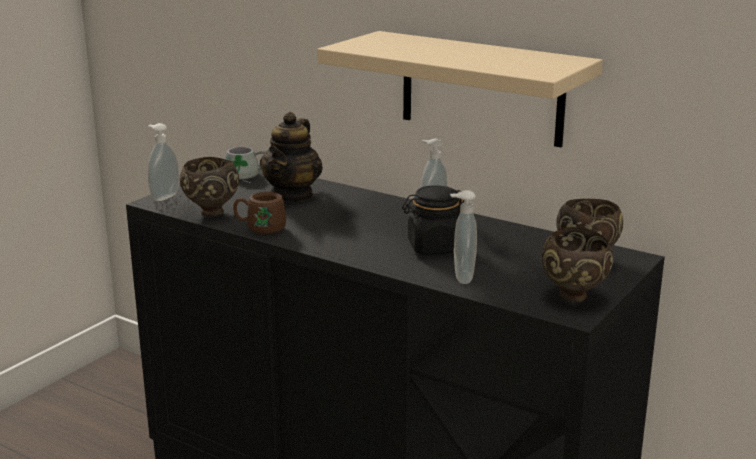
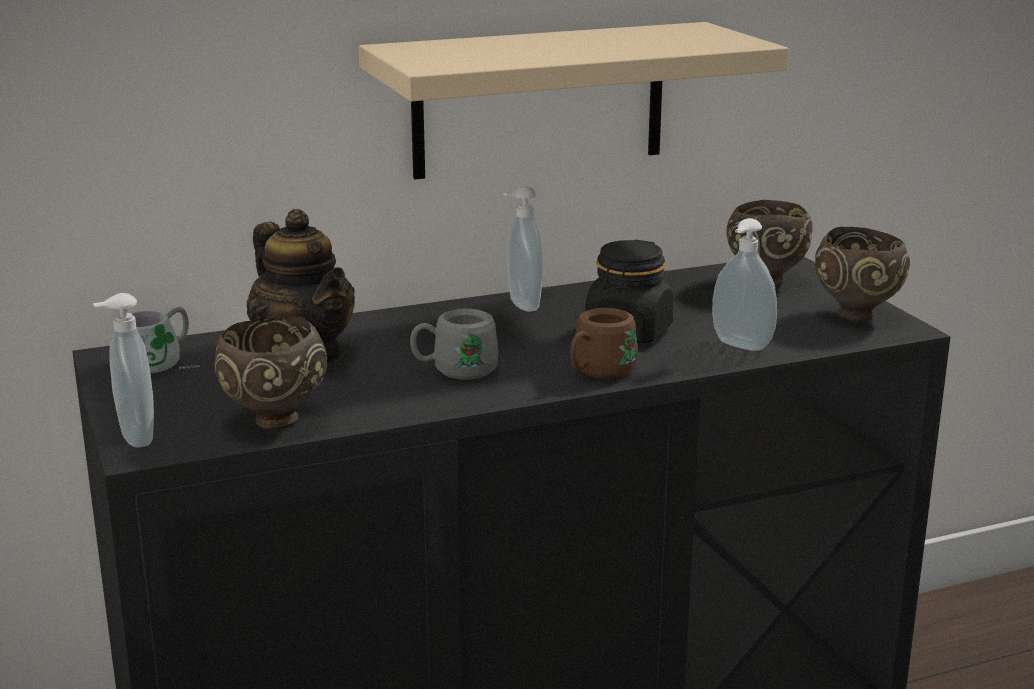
camera: 55 degrees left, 0 degrees up
brown mug [233,192,286,234] -> brown mug moved to [570,308,638,379]
none -> grey mug [410,309,498,380]

